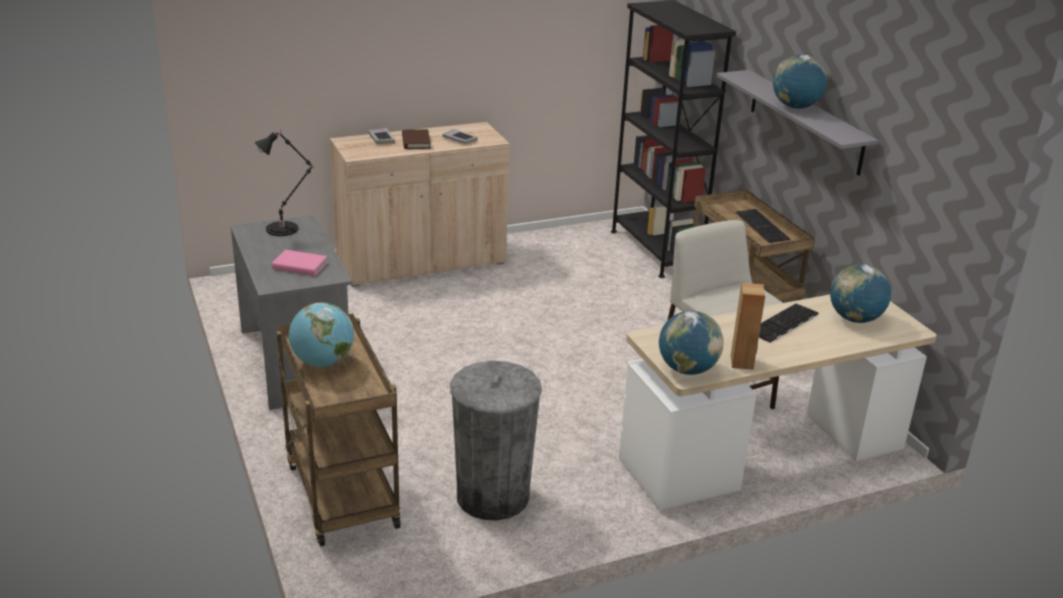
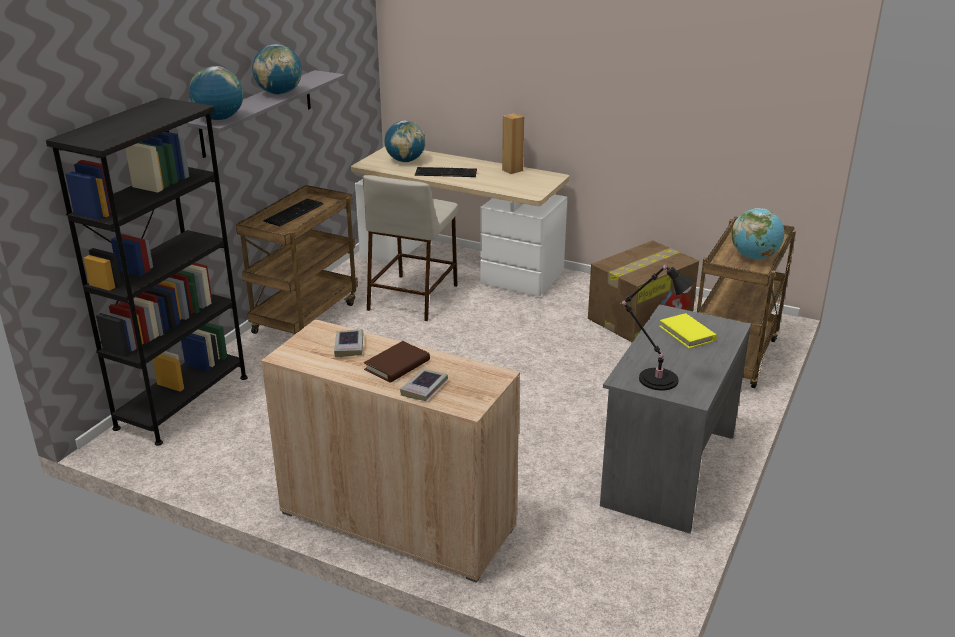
camera: 130 degrees left, 0 degrees up
pink book [272,250,328,276] -> yellow book [659,313,717,349]
grey trash can [450,361,542,521] -> cardboard box [588,241,699,342]
globe [659,311,724,375] -> globe moved to [189,66,243,120]

